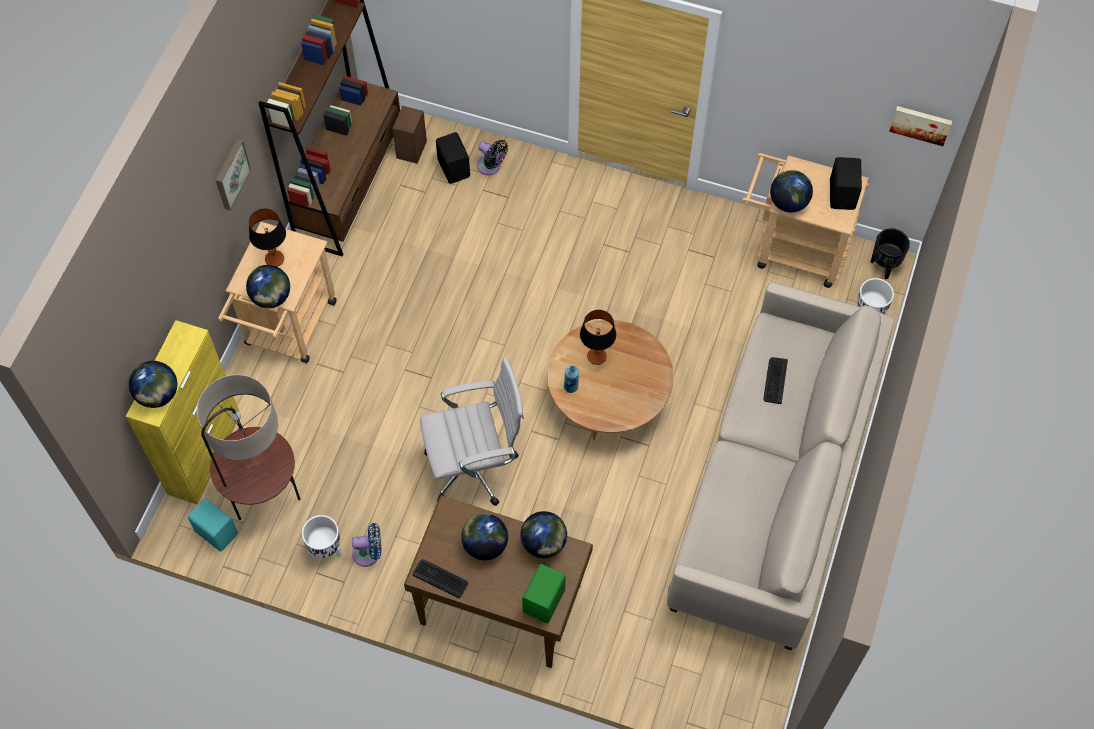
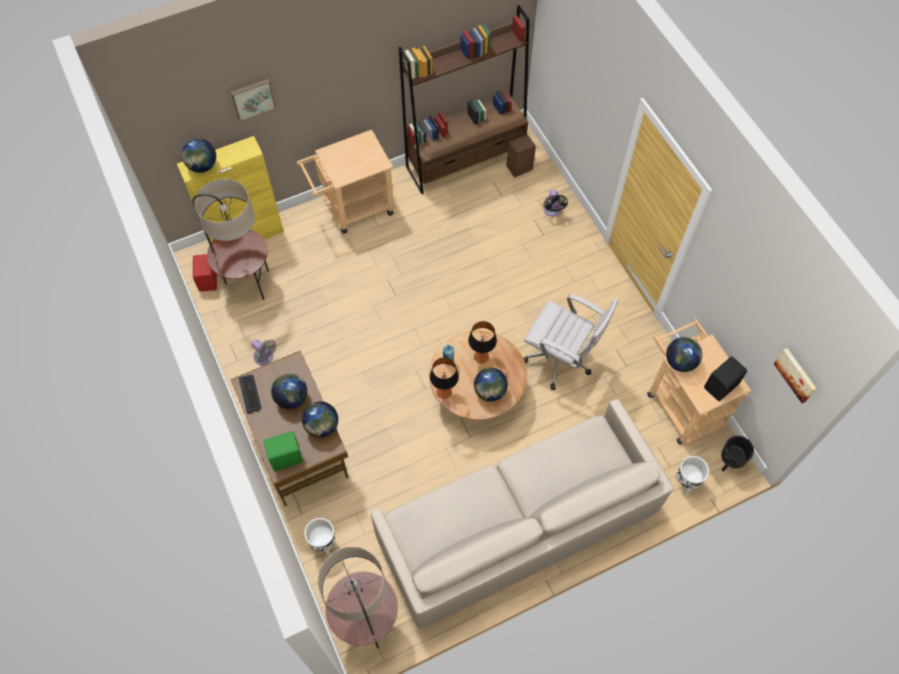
camera: 45 degrees right, 0 degrees up
turquoise speaker [188,498,238,552] -> red speaker [193,254,217,292]
picture [216,139,251,211] -> picture moved to [231,79,276,122]
globe [246,265,290,308] -> globe moved to [474,368,508,401]
table lamp [249,209,286,267] -> table lamp moved to [430,358,459,399]
white planter [302,515,341,561] -> white planter moved to [304,518,335,555]
blue fan [352,523,381,567] -> grey fan [252,339,276,365]
white office chair [420,357,524,506] -> white office chair moved to [523,294,619,390]
black speaker [436,132,470,184] -> none
keyboard [763,357,788,404] -> none
none -> floor lamp [318,547,398,648]

